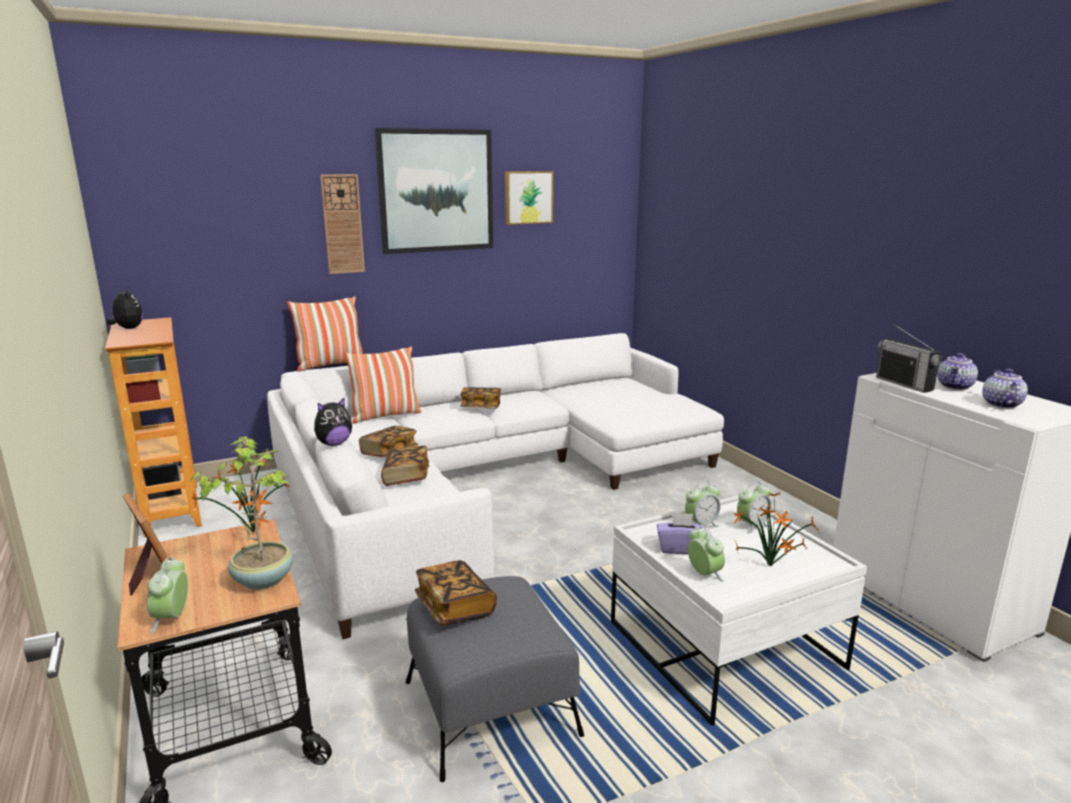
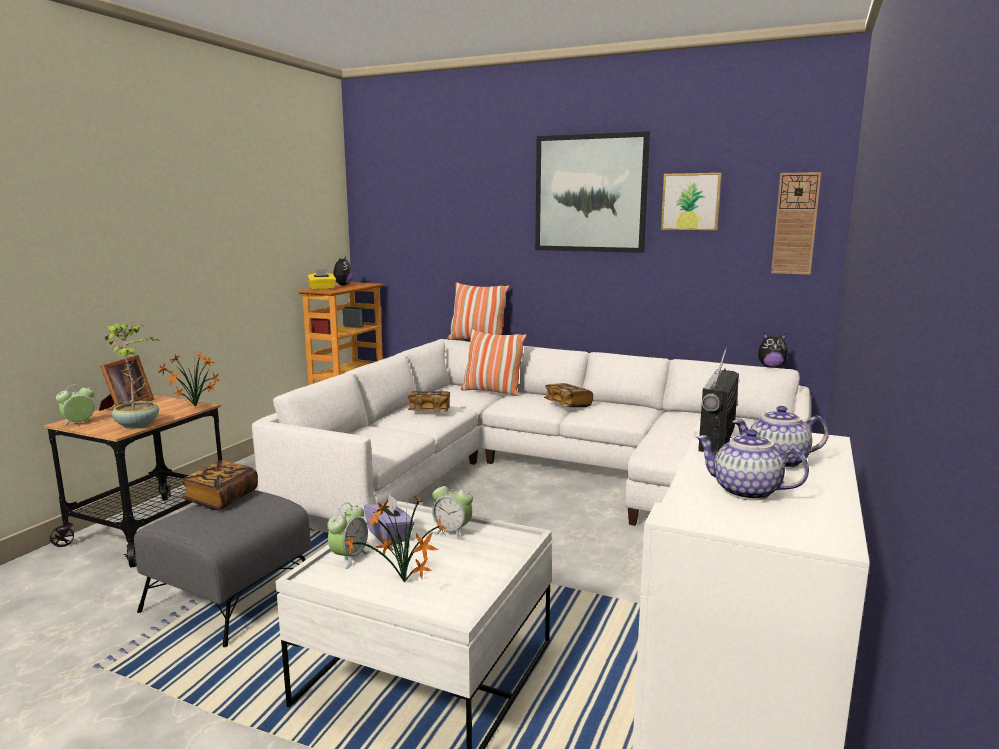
camera: 50 degrees right, 5 degrees down
plush toy [314,397,352,446] -> plush toy moved to [758,333,788,368]
wall clock [320,174,365,274] -> wall clock moved to [771,172,821,275]
book [381,446,429,486] -> none
alarm clock [737,481,772,533] -> none
teapot [982,369,1028,408] -> teapot turned 120 degrees counterclockwise [696,429,809,500]
none -> yellow tissue box [307,269,336,290]

